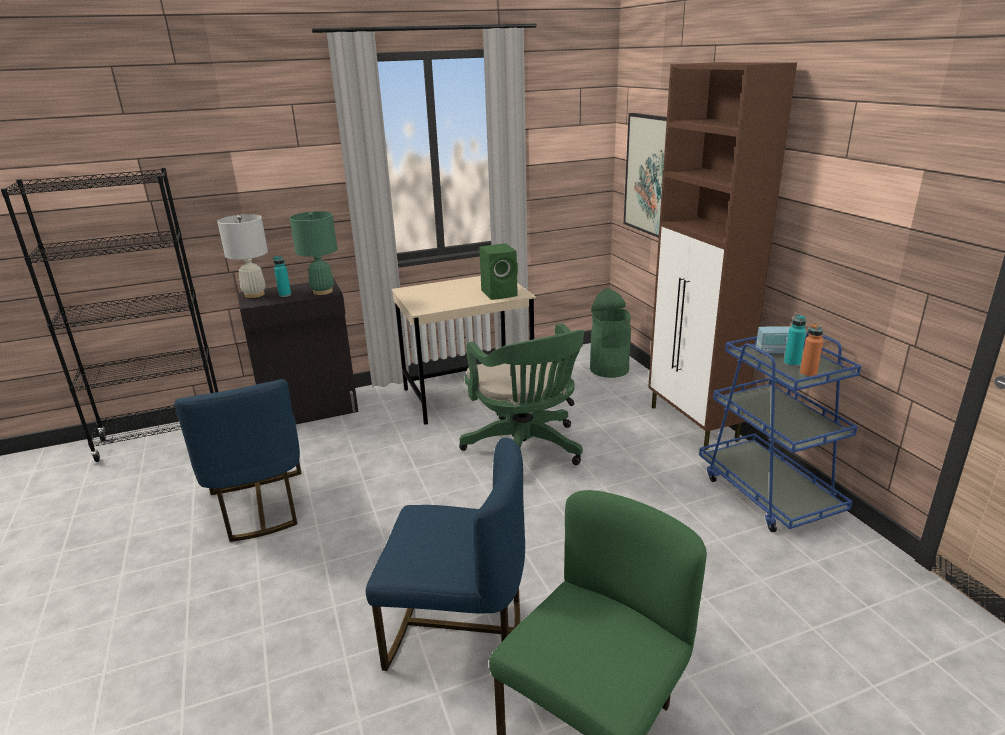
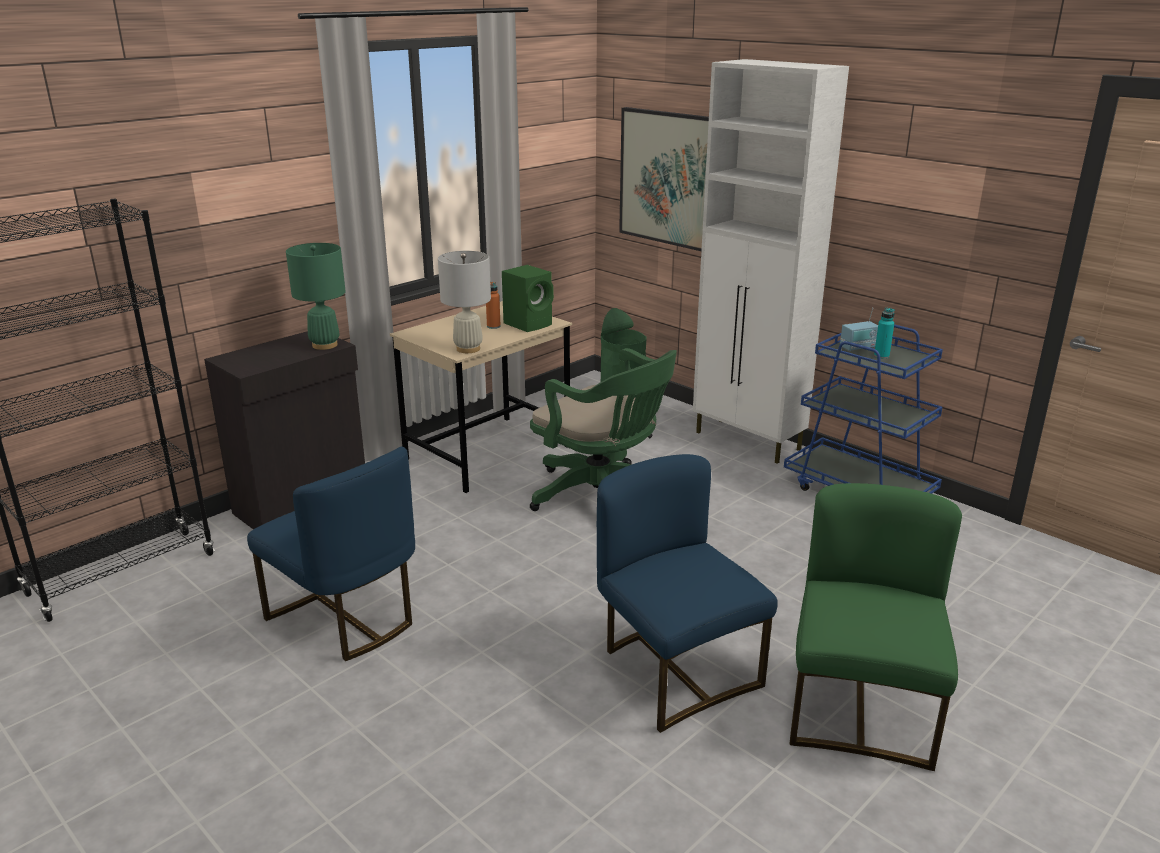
camera: 25 degrees left, 0 degrees up
white table lamp [217,214,268,298] -> white table lamp moved to [438,251,491,353]
turquoise bottle [273,256,291,297] -> none
blue chair [366,438,525,671] -> blue chair turned 105 degrees counterclockwise [597,454,778,733]
brown cabinet [648,62,797,450] -> white cabinet [693,59,849,464]
orange bottle [800,323,823,378] -> orange bottle moved to [486,282,501,329]

